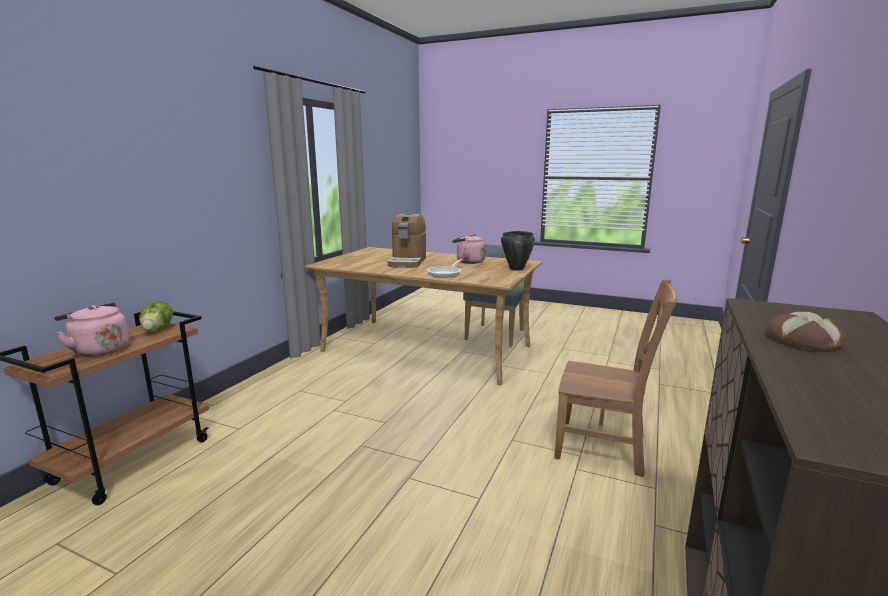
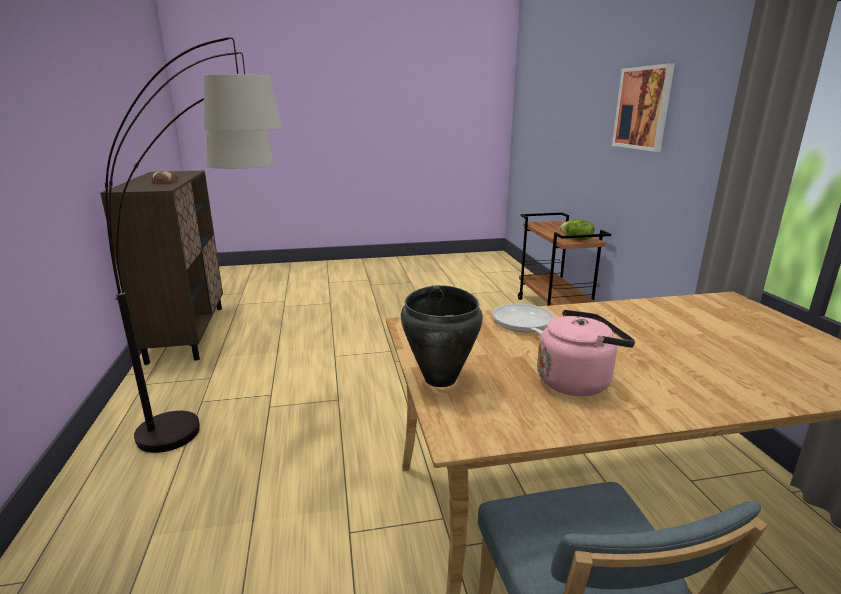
camera: 145 degrees right, 5 degrees up
pink kettle [54,302,129,356] -> none
coffee machine [388,213,426,268] -> none
brown chair [554,279,677,477] -> floor lamp [105,37,282,453]
none -> picture [612,63,675,152]

